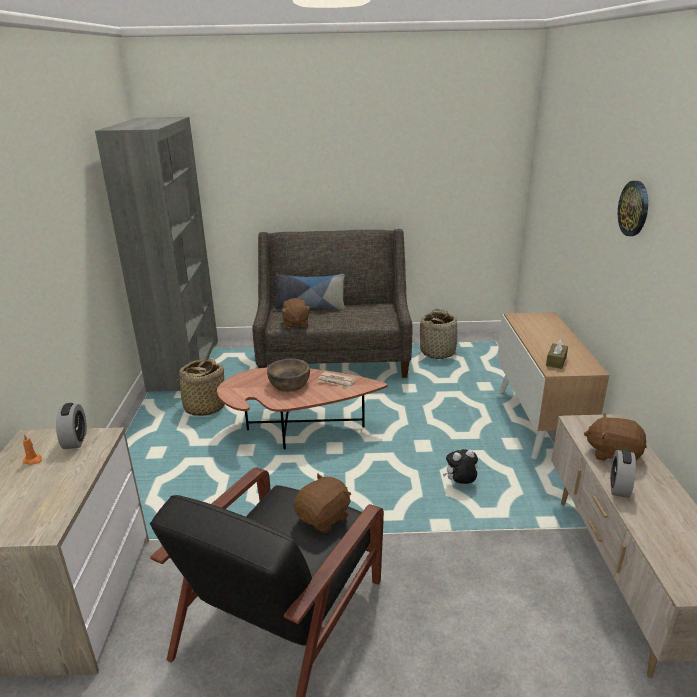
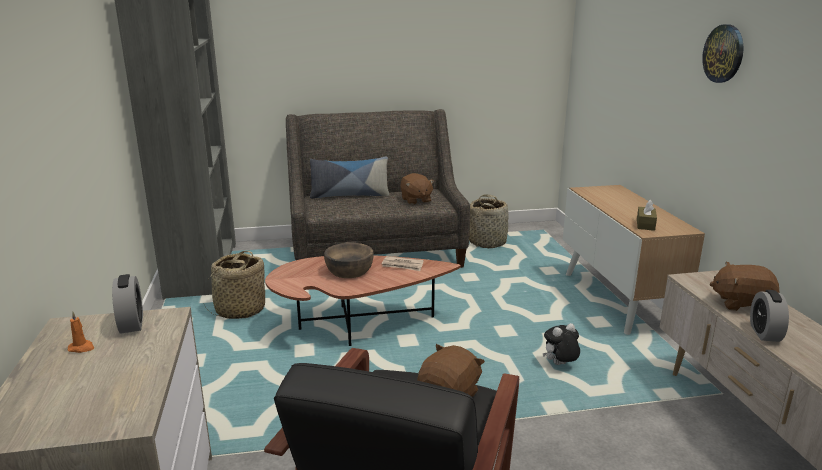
camera: 10 degrees left, 5 degrees down
brown plush toy [282,298,310,328] -> brown plush toy moved to [400,173,434,205]

